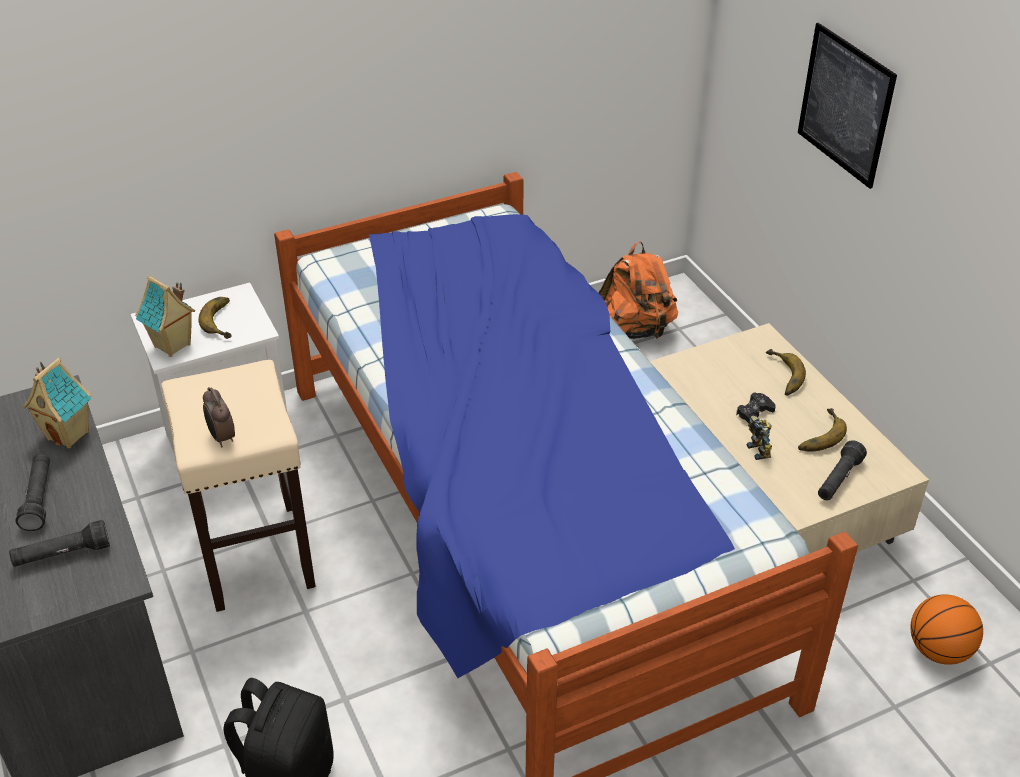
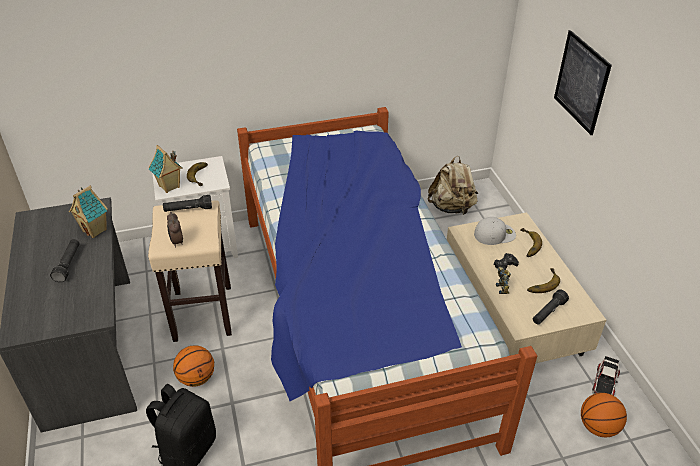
camera: 10 degrees right, 0 degrees up
black flashlight [9,520,110,567] -> black flashlight moved to [163,195,212,212]
orange backpack [598,242,678,339] -> beige backpack [427,156,478,215]
none -> basketball [173,345,214,387]
none -> white cap [474,217,516,245]
none -> toy car [592,356,620,396]

